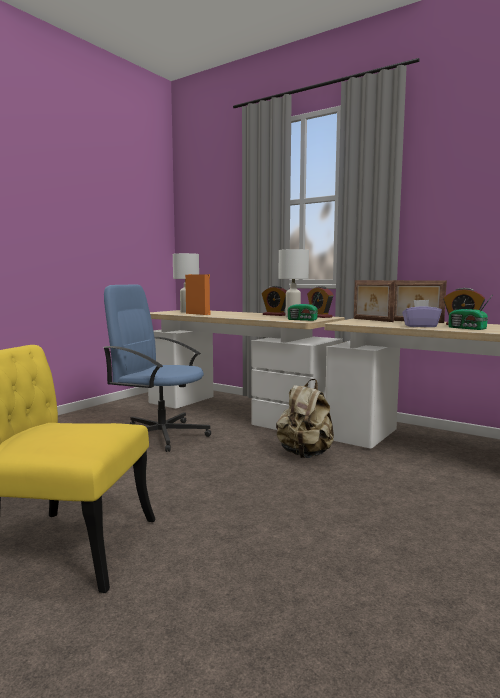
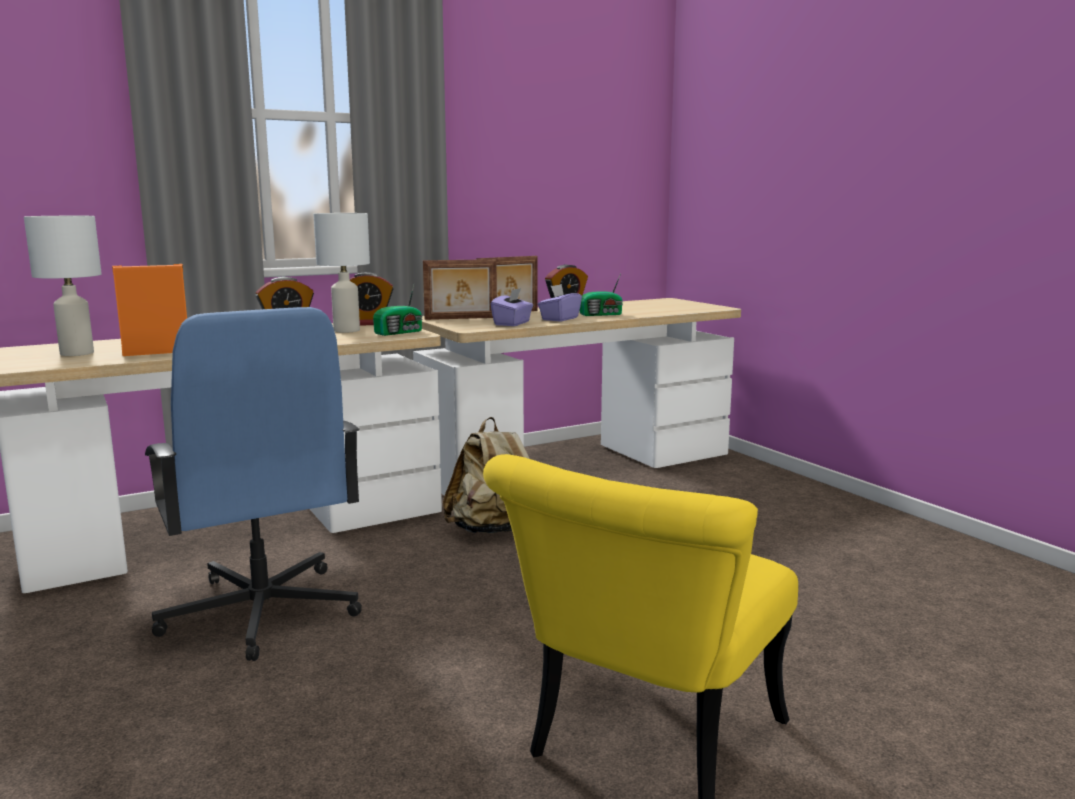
camera: 65 degrees left, 5 degrees up
blue office chair [103,284,211,452] -> blue office chair turned 75 degrees counterclockwise [145,307,362,661]
none -> purple tissue box [491,288,533,326]

